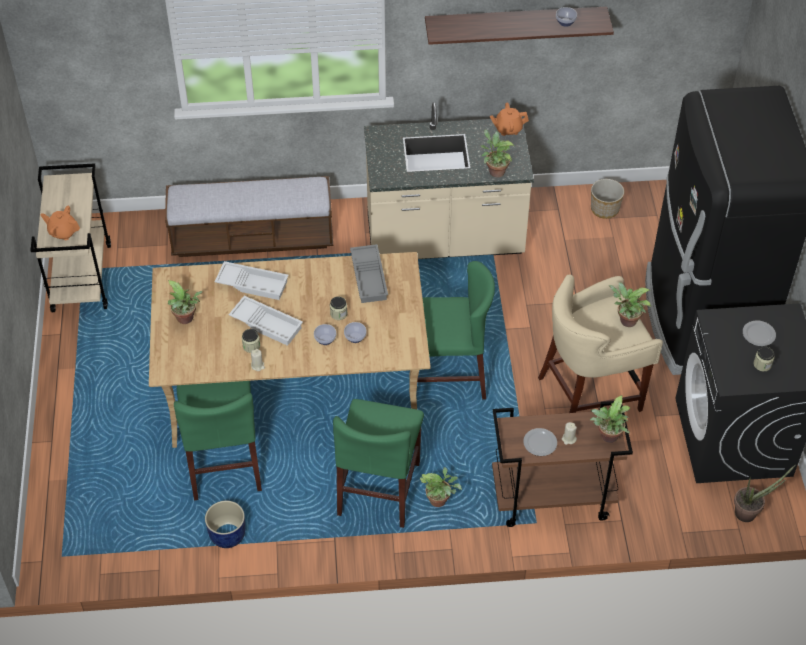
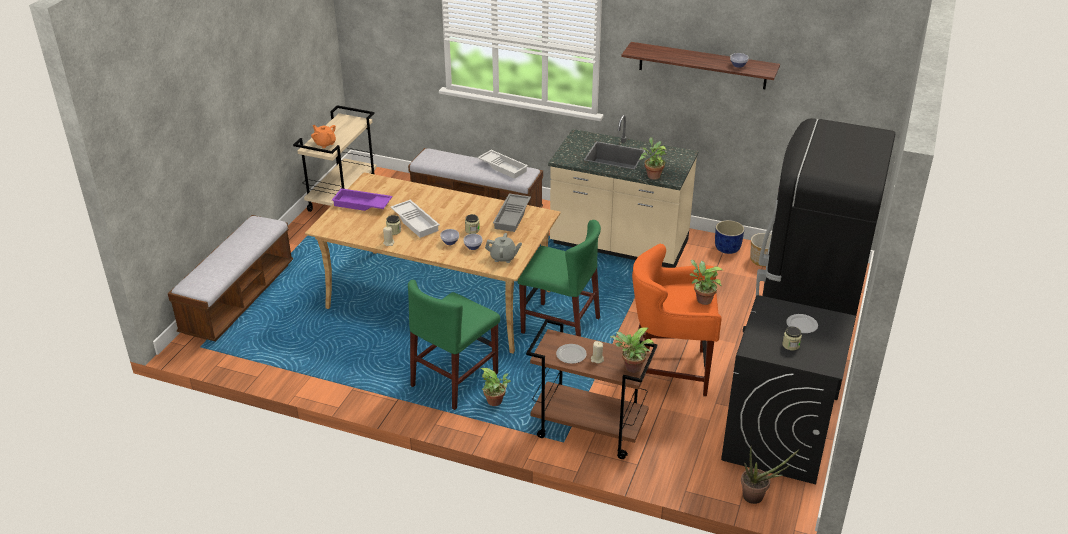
camera: 25 degrees right, 15 degrees down
potted plant [168,280,203,324] -> purple tray [332,188,393,211]
green chair [174,381,262,500] -> none
blue planter [205,501,245,548] -> blue planter moved to [715,220,744,254]
white tray [215,261,289,300] -> white tray moved to [478,150,528,179]
orange teapot [490,102,529,136] -> none
beige stool [538,274,663,413] -> orange stool [632,244,722,396]
none -> bench [168,215,293,341]
none -> grey teapot [485,233,522,263]

